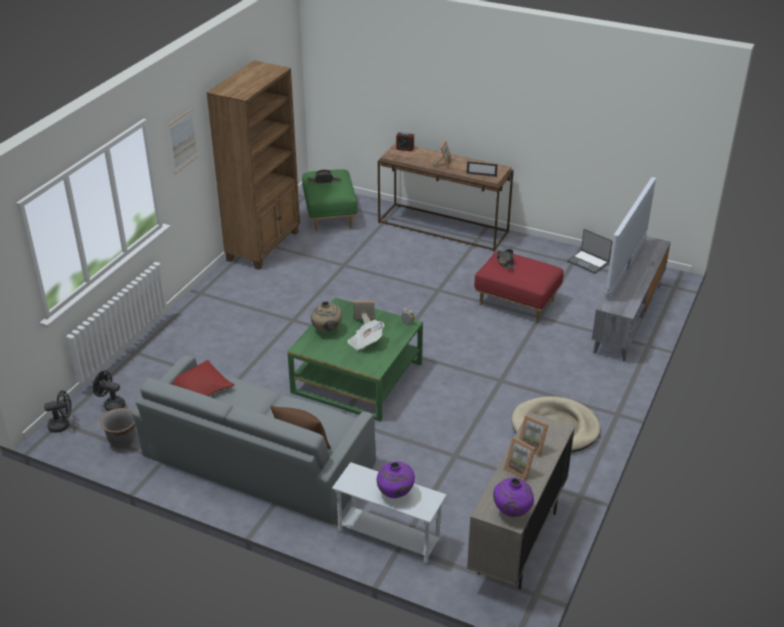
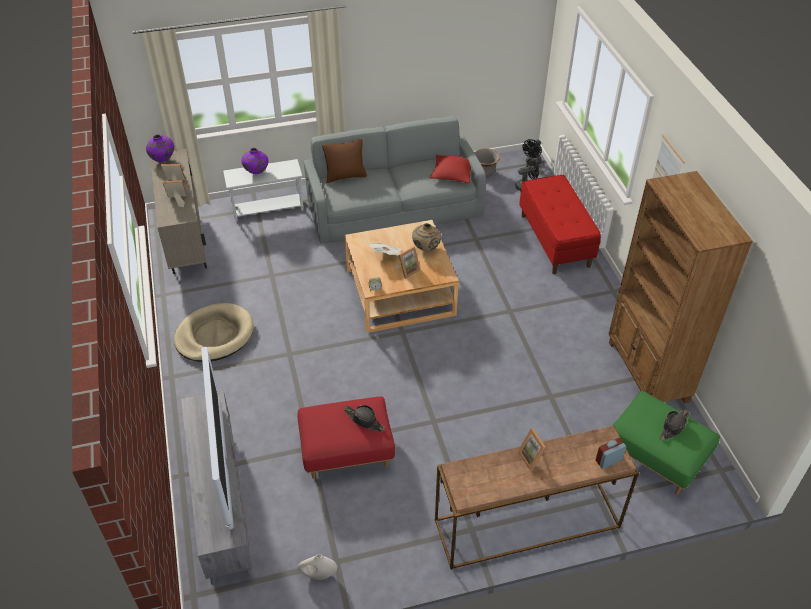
camera: 140 degrees right, 10 degrees up
green coffee table [287,298,423,422] -> beige coffee table [345,220,459,333]
picture frame [467,161,498,177] -> none
laptop [567,229,613,274] -> white vase [298,554,338,580]
none -> red bench [519,175,601,274]

